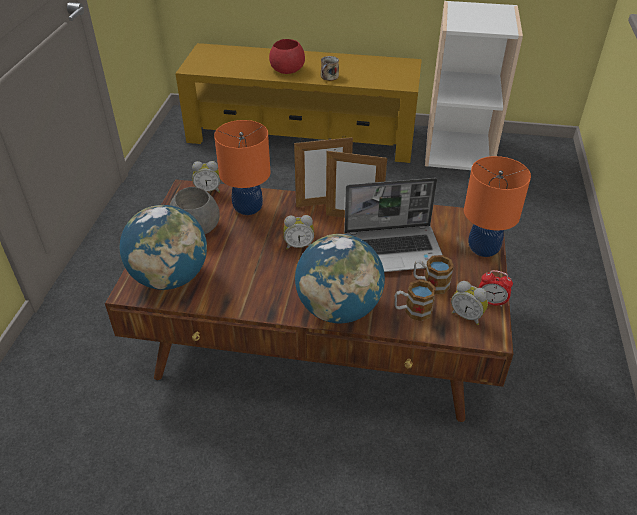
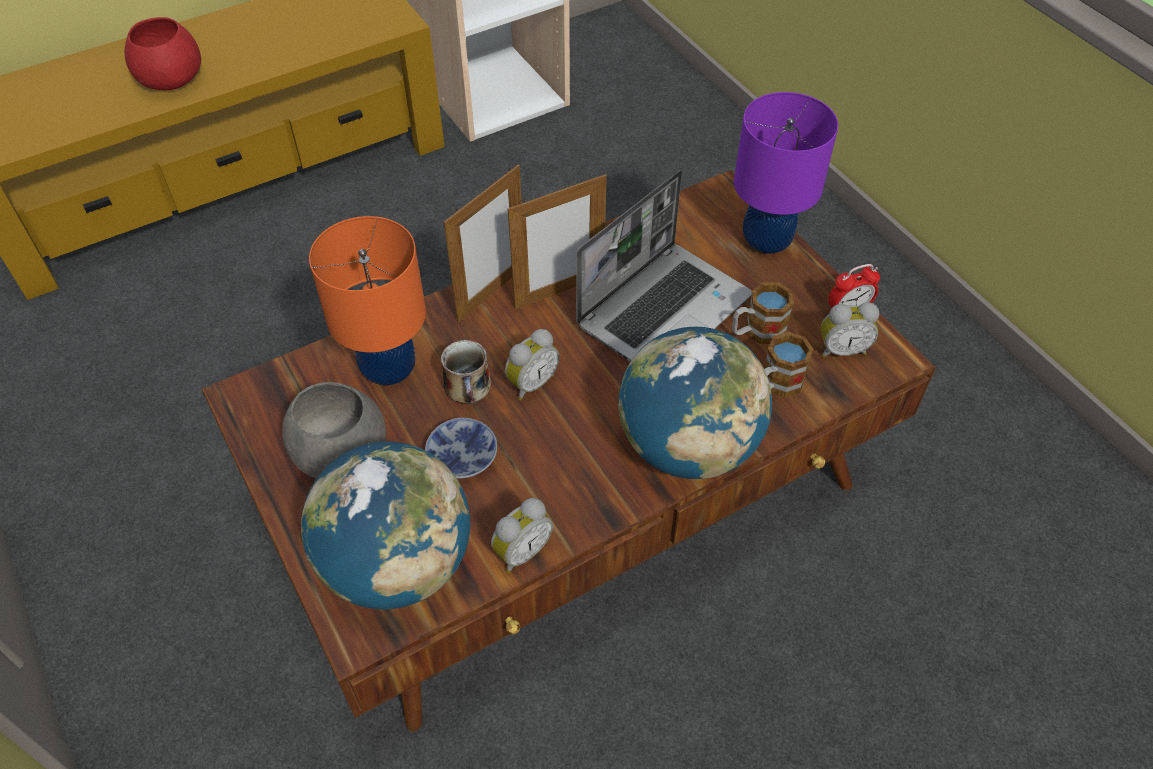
camera: 40 degrees left, 10 degrees up
alarm clock [192,161,220,193] -> alarm clock moved to [491,498,553,573]
mug [320,56,339,81] -> mug moved to [441,340,491,404]
orange table lamp [464,156,531,257] -> purple table lamp [734,92,838,254]
none -> bowl [425,418,497,479]

